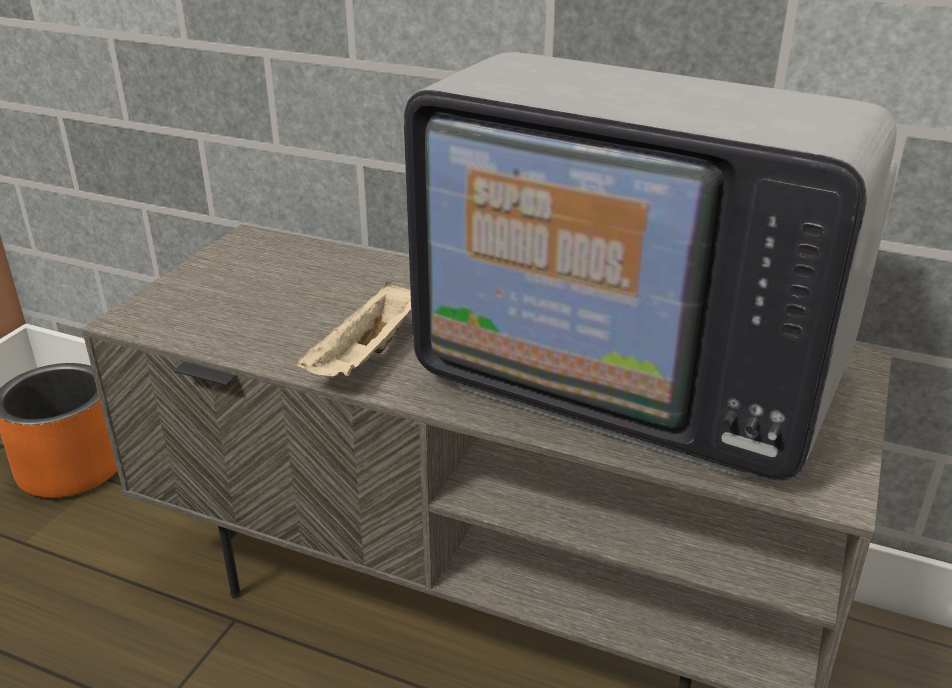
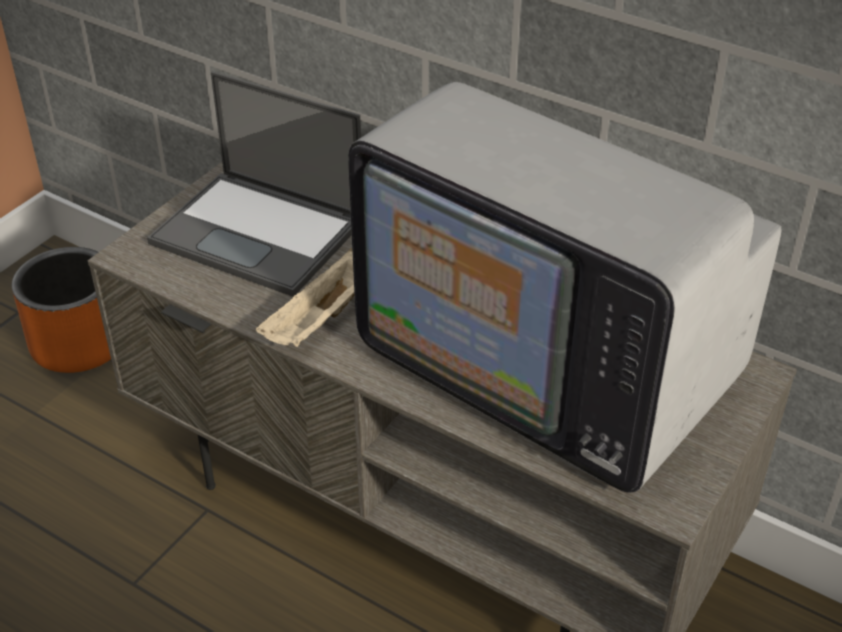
camera: 10 degrees right, 10 degrees up
none -> laptop [147,71,361,297]

